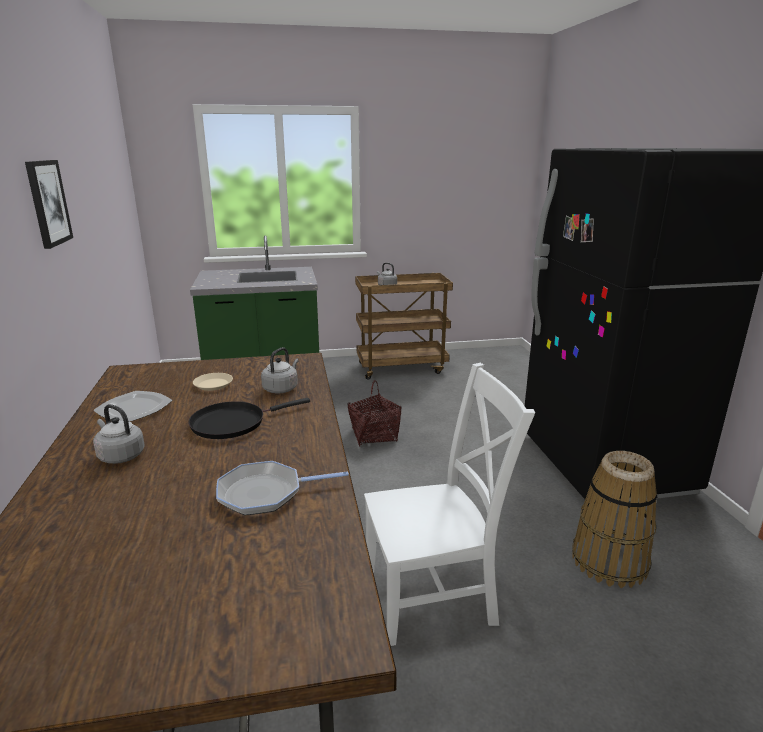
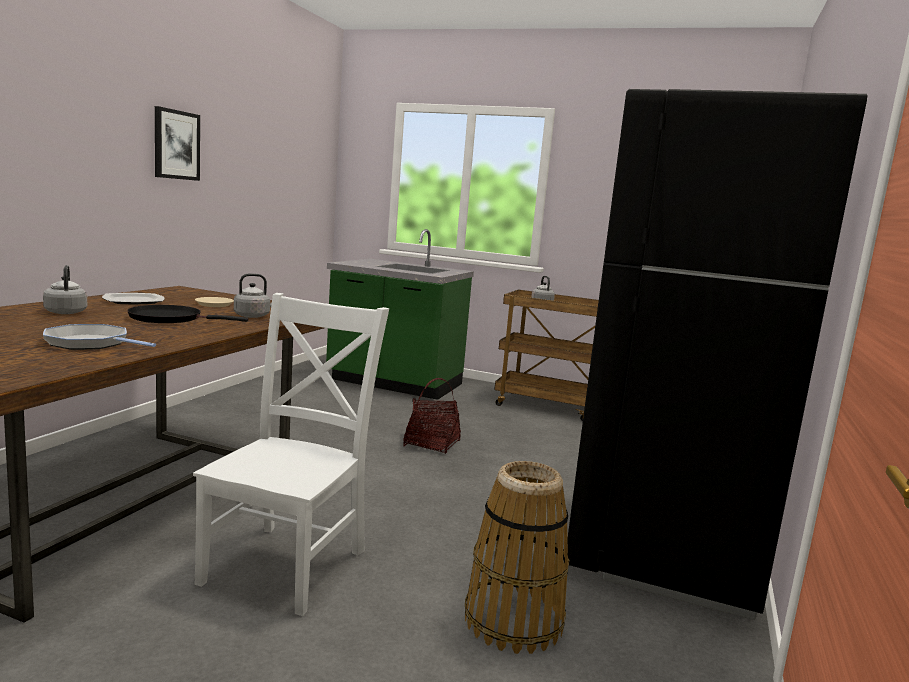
camera: 30 degrees right, 10 degrees down
white chair [364,363,535,646] -> white chair turned 90 degrees counterclockwise [193,293,389,616]

